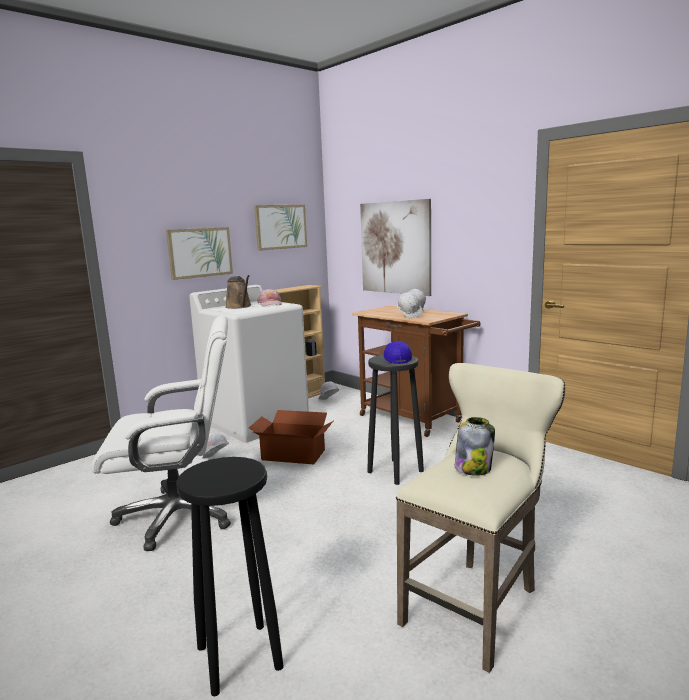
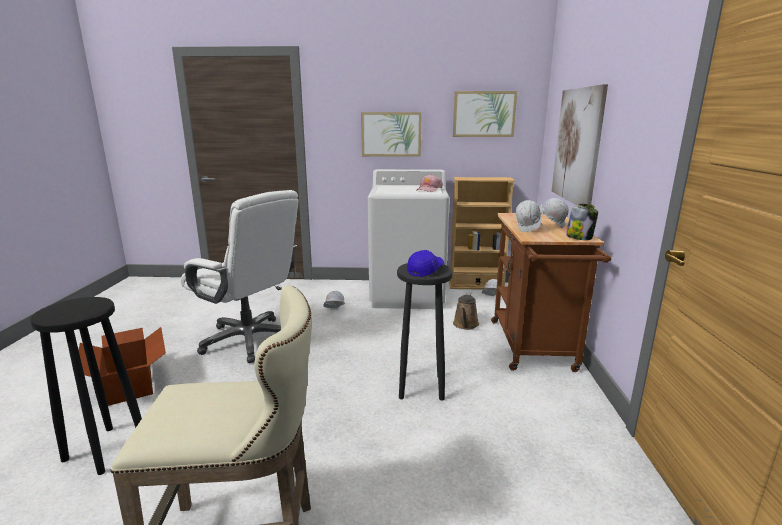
camera: 45 degrees right, 5 degrees up
brown watering can [225,275,251,309] -> brown watering can moved to [453,293,479,330]
cardboard box [249,410,333,464] -> cardboard box moved to [79,327,166,406]
jar [455,417,495,476] -> jar moved to [566,203,598,240]

